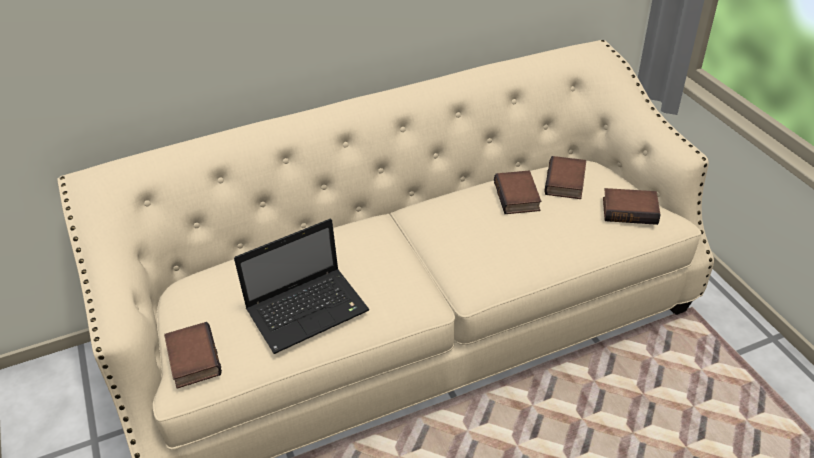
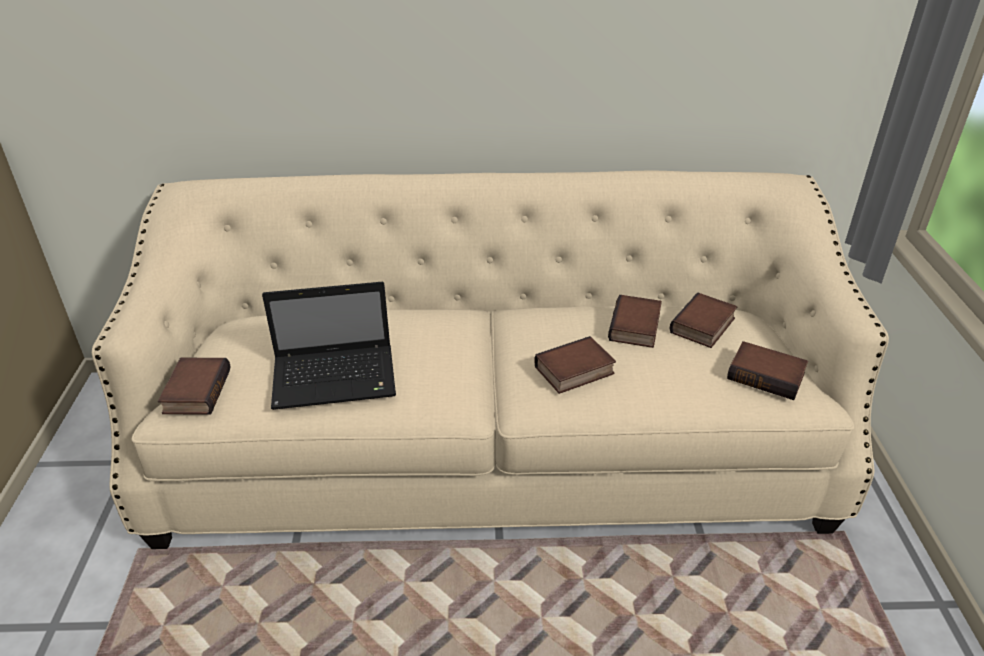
camera: 20 degrees right, 5 degrees down
none -> book [534,336,616,394]

